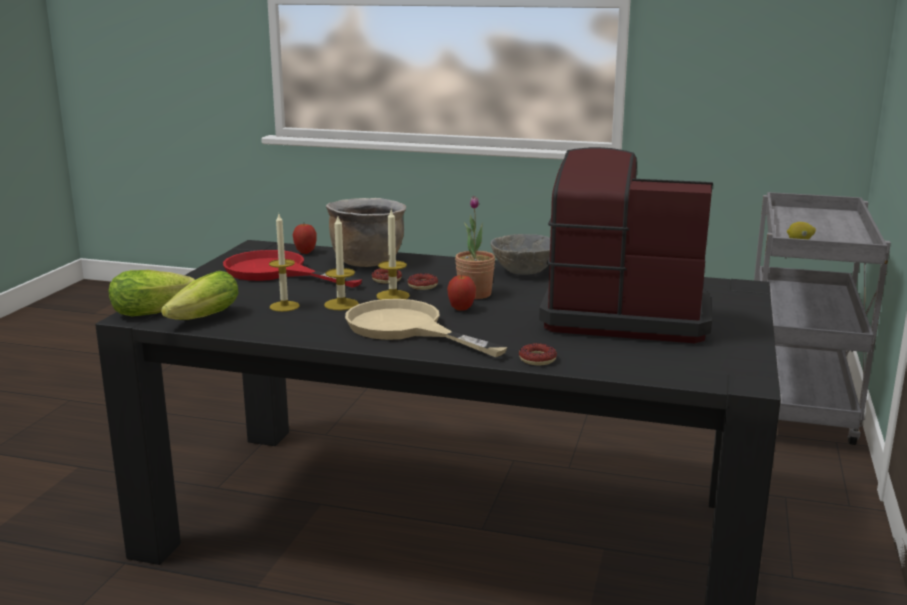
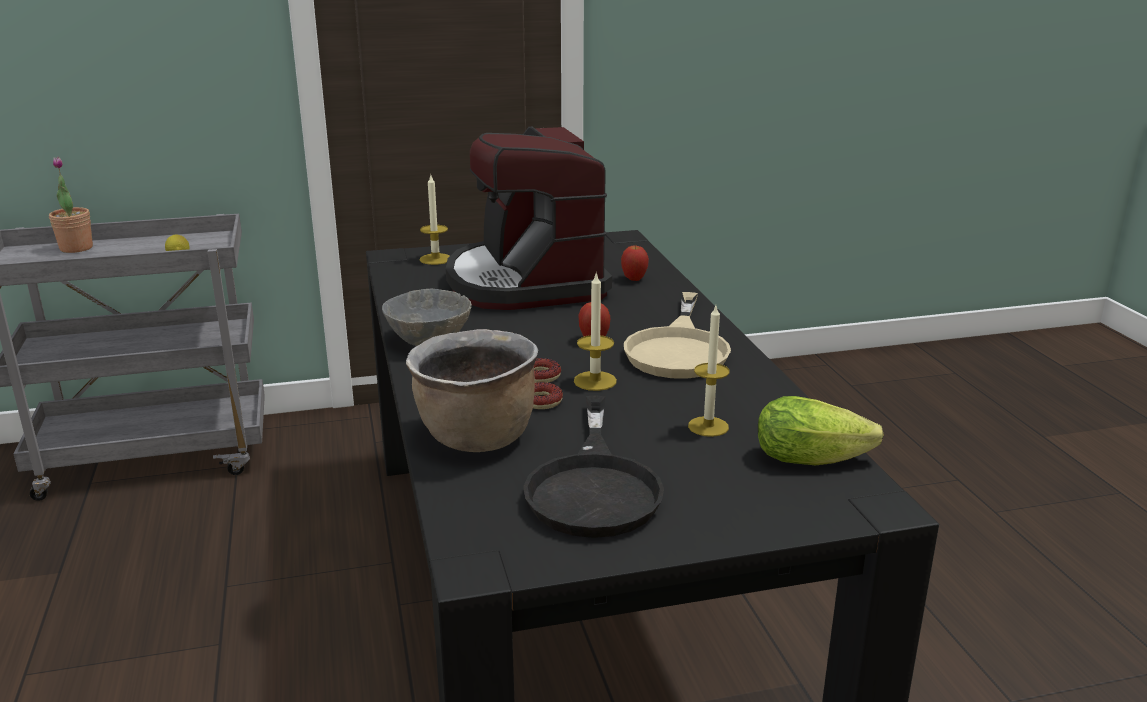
camera: 120 degrees left, 5 degrees up
lettuce [109,270,195,316] -> none
red frying pan [223,250,362,288] -> black frying pan [523,396,664,538]
apple [293,224,317,254] -> apple moved to [621,244,649,281]
candle [324,216,359,310] -> candle moved to [419,175,450,265]
potted plant [455,196,495,299] -> potted plant moved to [49,156,93,253]
donut [519,343,557,365] -> none

